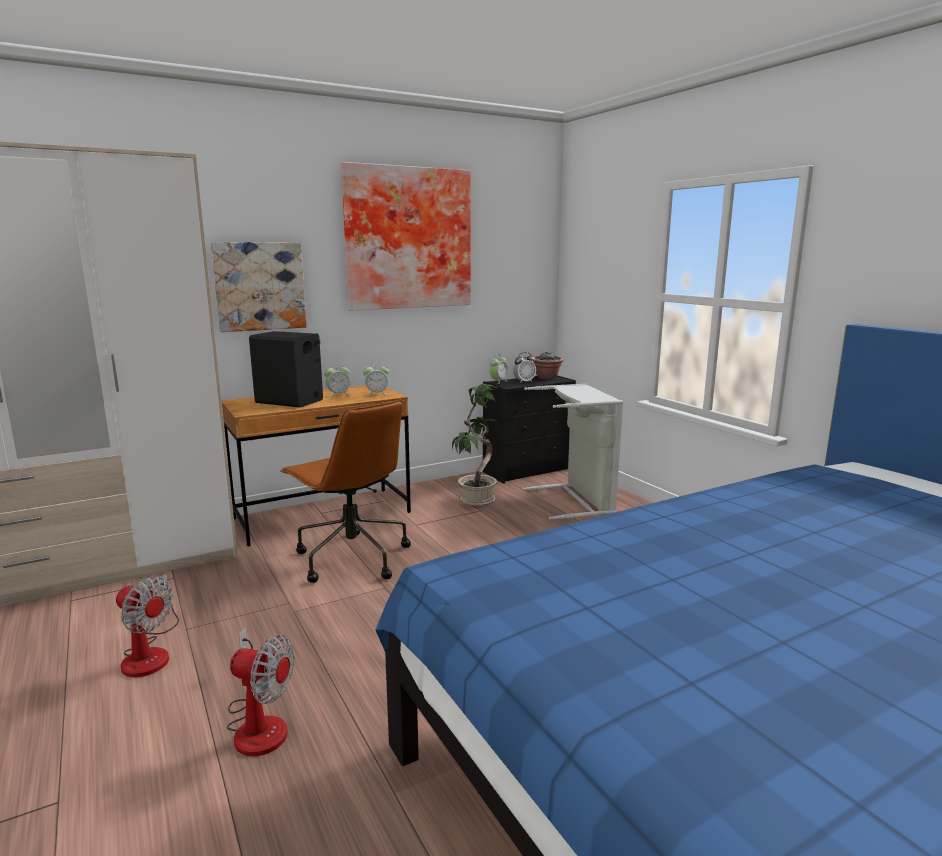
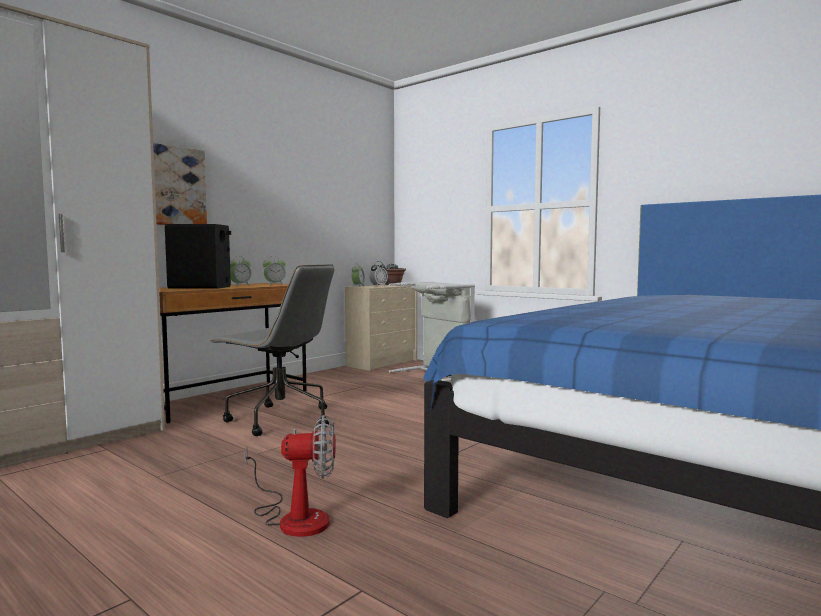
camera: 20 degrees left, 10 degrees down
fan [116,574,179,677] -> none
brown office chair [280,400,411,583] -> grey office chair [210,264,334,436]
picture [341,162,471,311] -> none
potted plant [452,384,499,506] -> none
black dresser [483,375,576,484] -> beige dresser [345,285,417,371]

